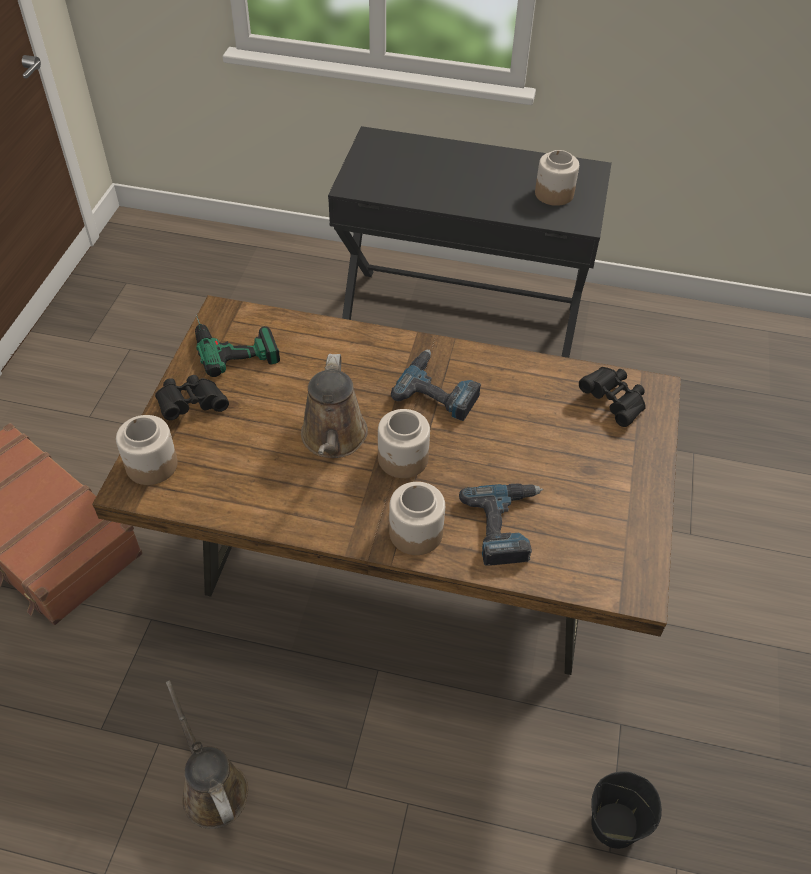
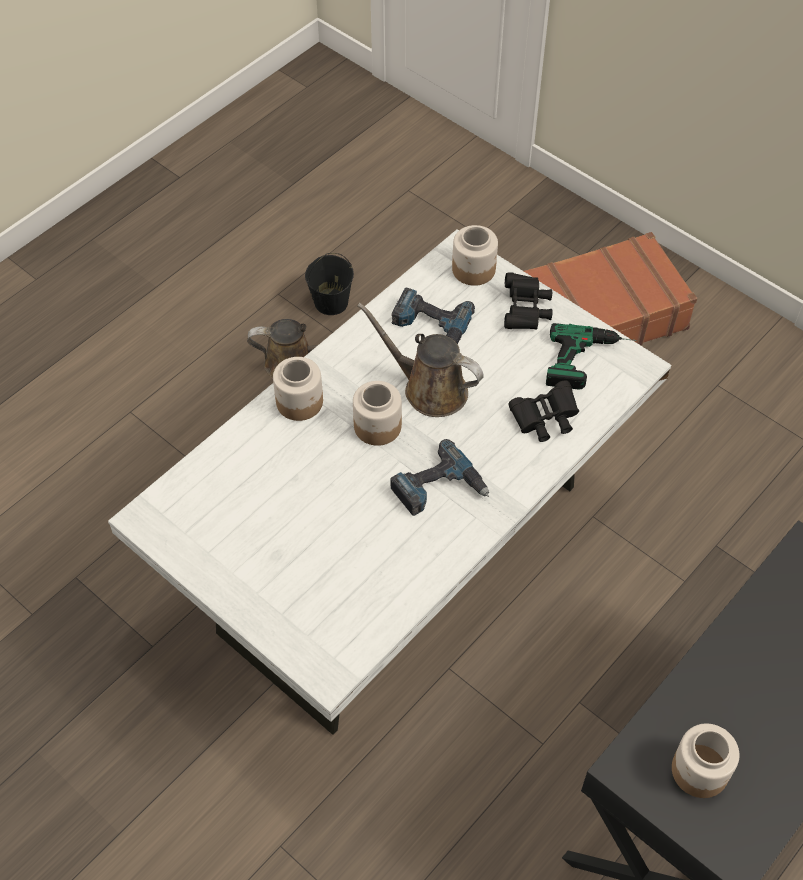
camera: 120 degrees right, 5 degrees up
brown dining table [92,295,681,675] -> white dining table [108,229,671,735]
power drill [459,484,543,566] -> power drill moved to [391,288,475,344]
black binoculars [579,367,646,427] -> black binoculars moved to [509,380,579,442]
black bucket [591,771,662,849] -> black bucket moved to [305,253,354,315]

